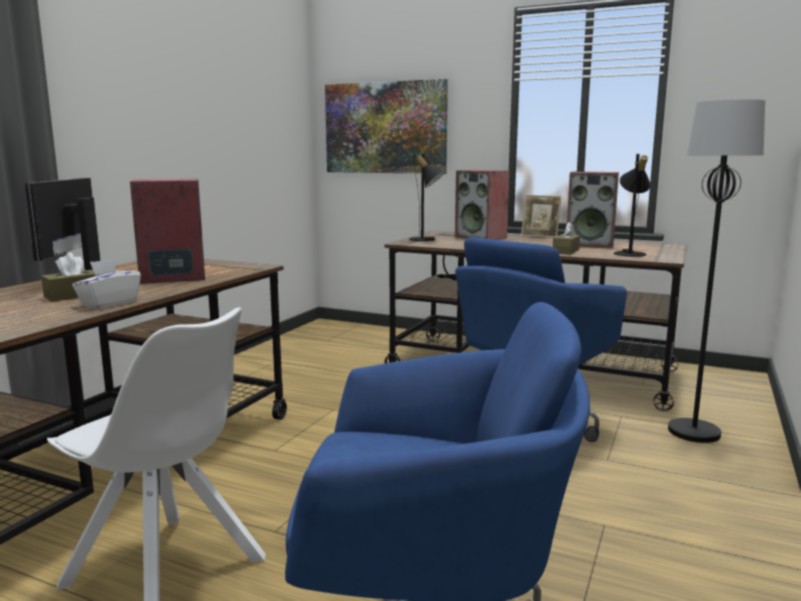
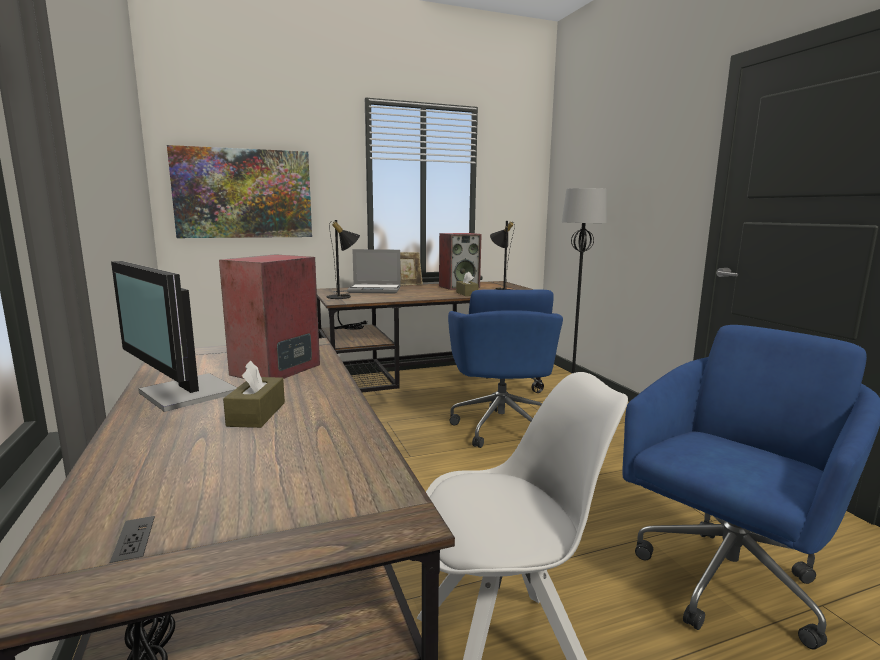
camera: 45 degrees left, 0 degrees up
white tissue box [72,259,141,309] -> none
speaker [455,170,510,240] -> laptop [347,249,401,293]

